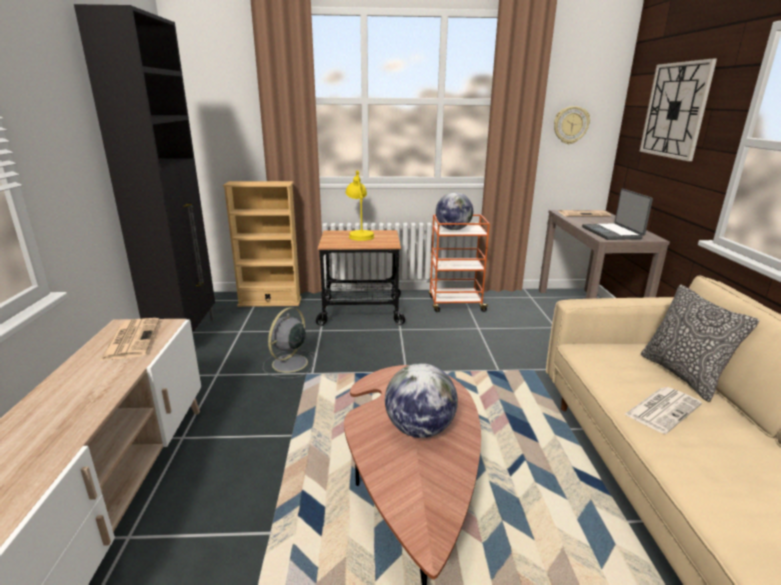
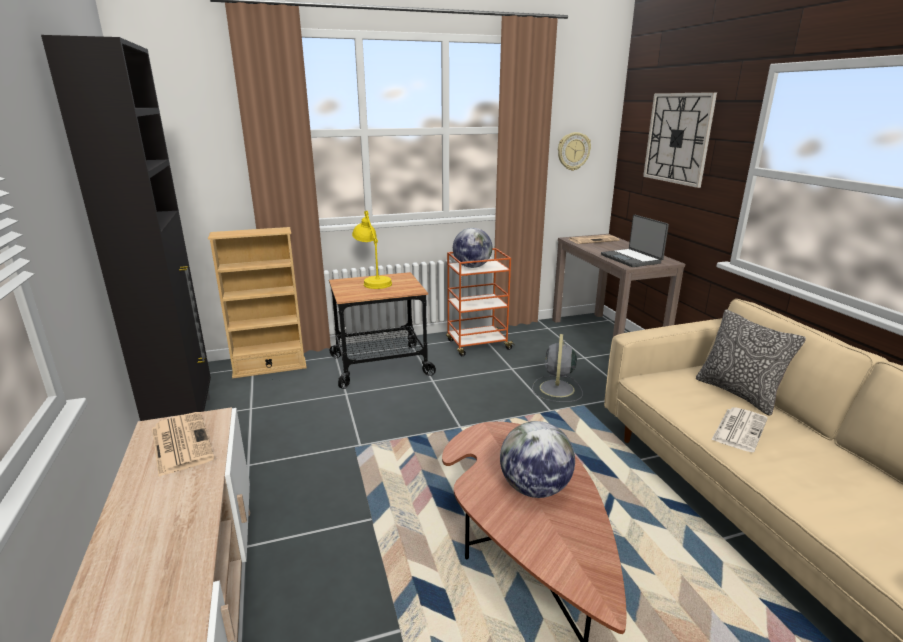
camera: 15 degrees left, 0 degrees up
grey fan [263,307,314,378] -> grey fan moved to [532,334,583,402]

